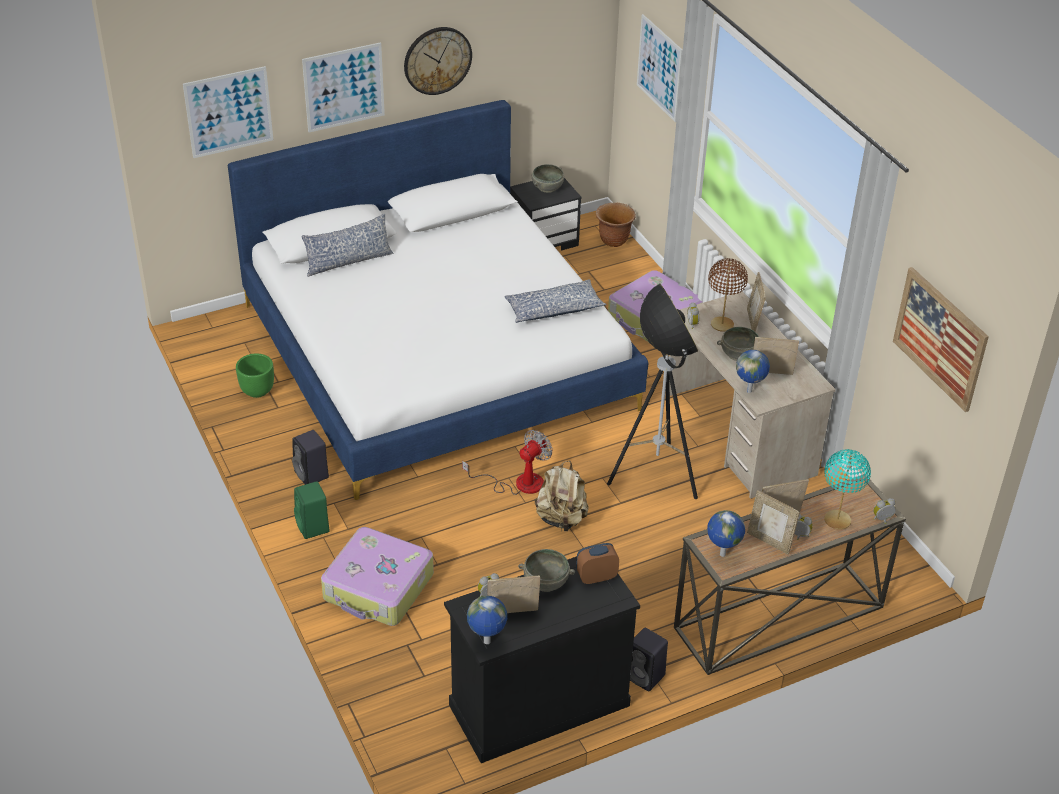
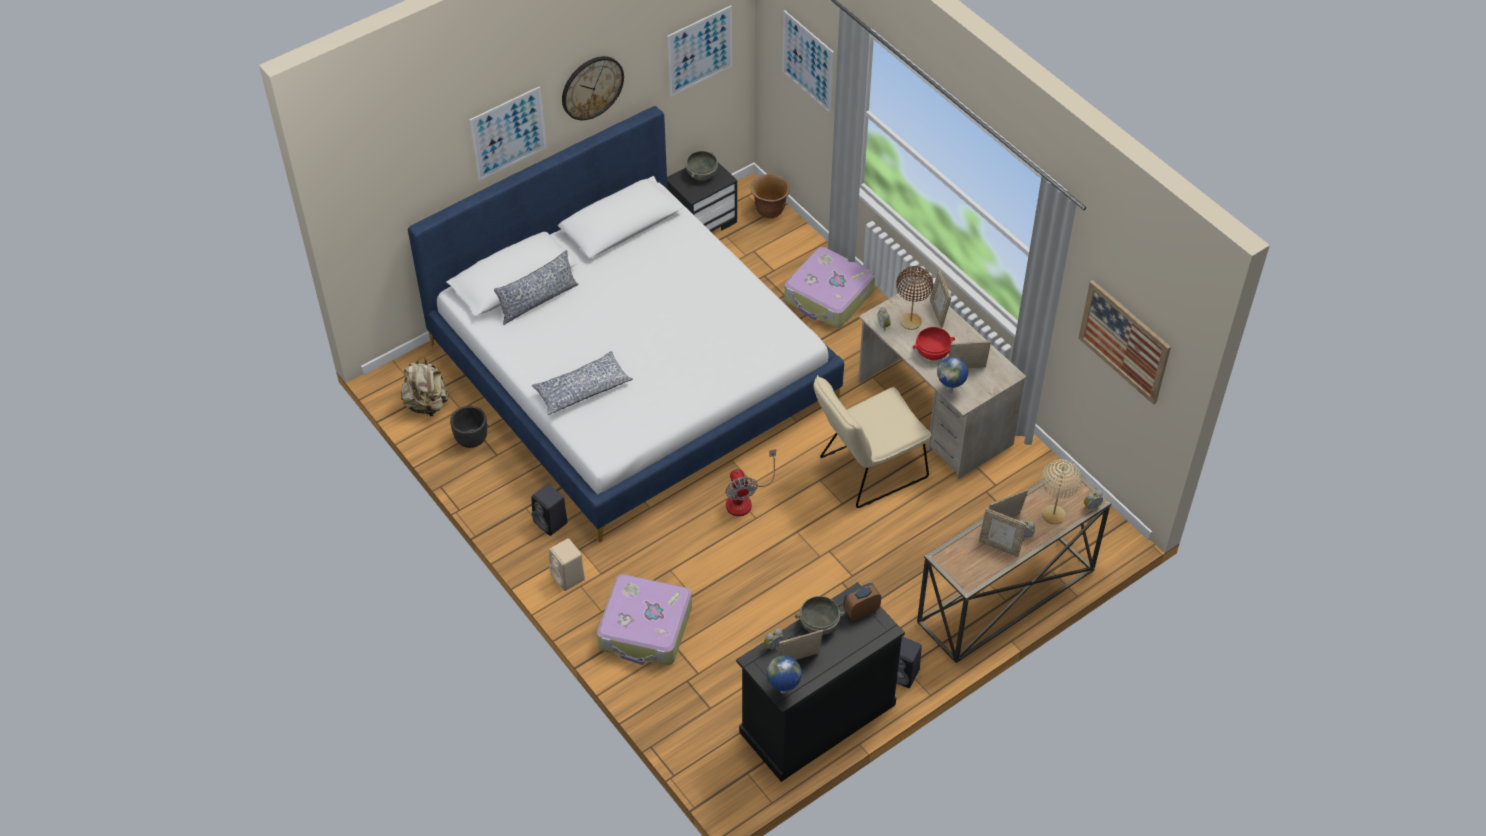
camera: 10 degrees left, 10 degrees up
picture [183,66,273,158] -> picture moved to [667,6,732,97]
green planter [236,354,274,398] -> black planter [450,406,487,448]
green speaker [294,481,330,539] -> beige speaker [549,538,585,591]
fan [462,430,552,495] -> fan turned 135 degrees clockwise [725,449,776,516]
pillow [504,279,606,323] -> pillow moved to [532,351,633,415]
beige backpack [535,461,589,531] -> beige backpack moved to [401,357,449,417]
floor lamp [607,283,698,499] -> beige chair [814,375,931,508]
globe [707,510,745,557] -> none
grey bowl [717,327,759,361] -> red bowl [913,327,955,360]
turquoise table lamp [824,449,871,530] -> beige table lamp [1041,459,1082,524]

